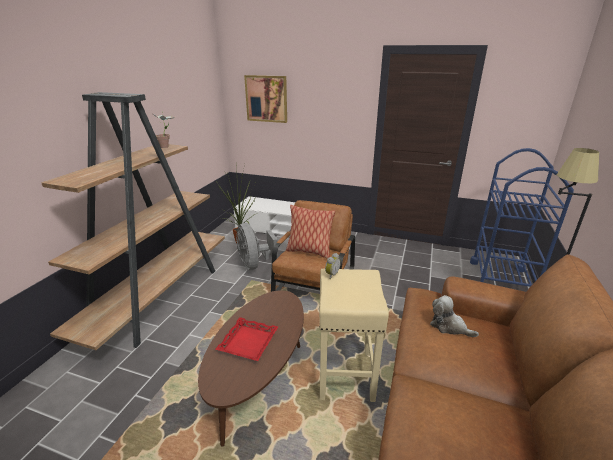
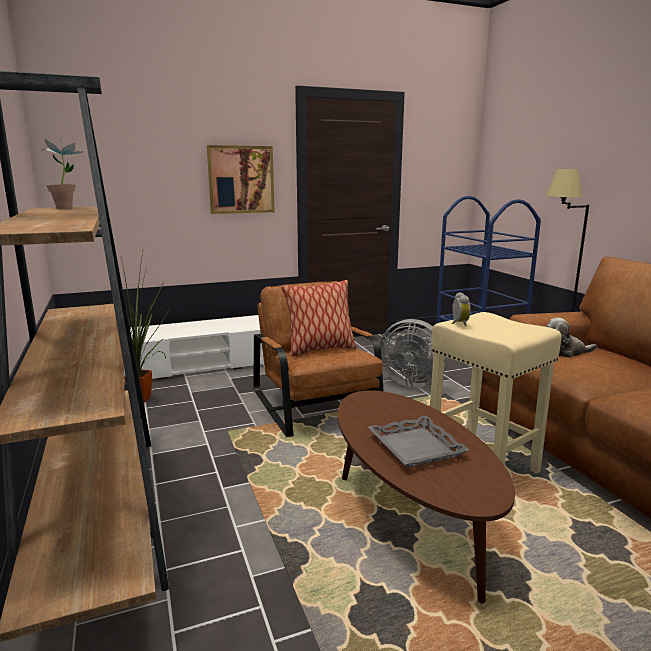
camera: 40 degrees left, 10 degrees down
red tray [215,317,278,361] -> grey tray [368,416,469,468]
grey fan [236,223,278,270] -> grey fan moved to [380,319,449,388]
picture [244,75,287,123] -> picture moved to [207,145,275,214]

